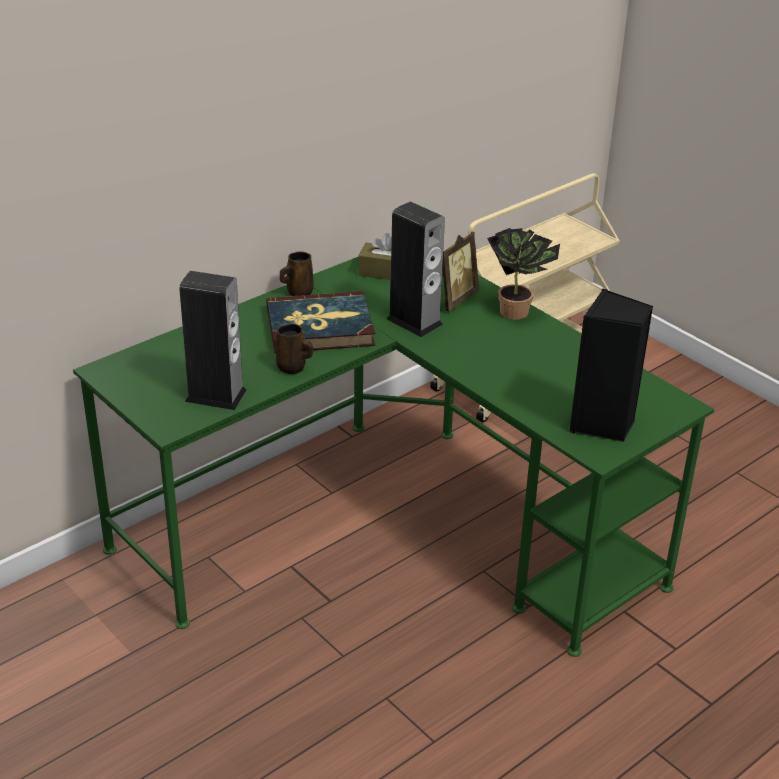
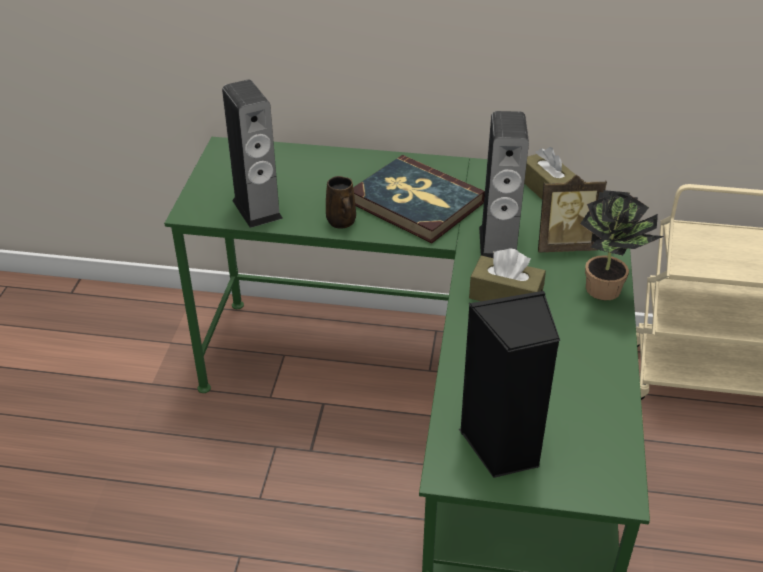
camera: 50 degrees right, 5 degrees up
brown mug [280,252,314,296] -> none
none -> brown tissue box [469,248,546,301]

